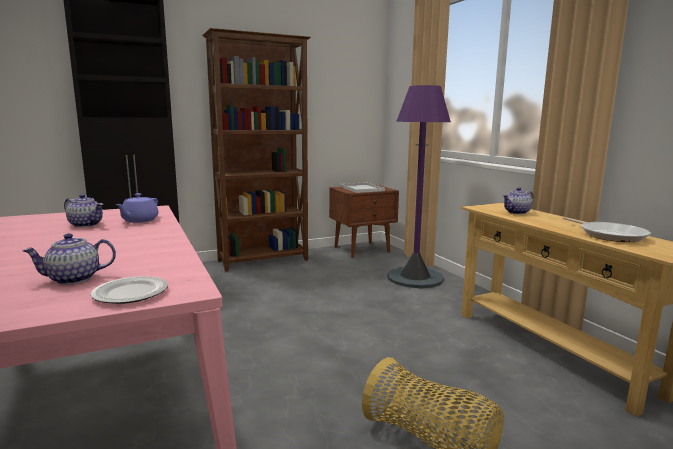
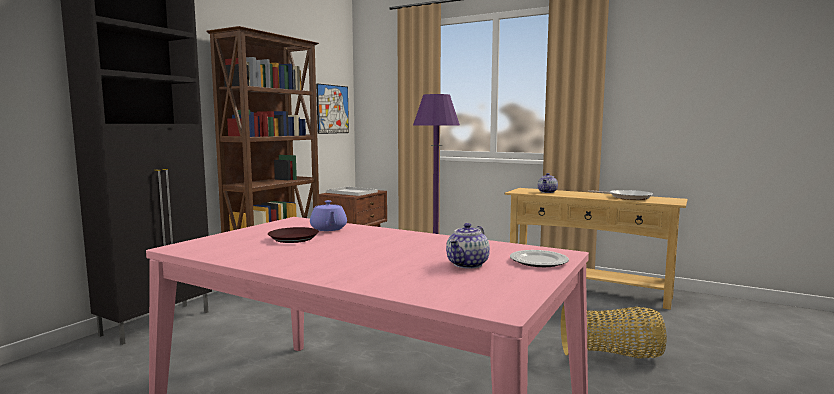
camera: 35 degrees left, 5 degrees down
teapot [64,194,103,227] -> brown plate [268,227,319,243]
none -> picture [316,83,349,134]

